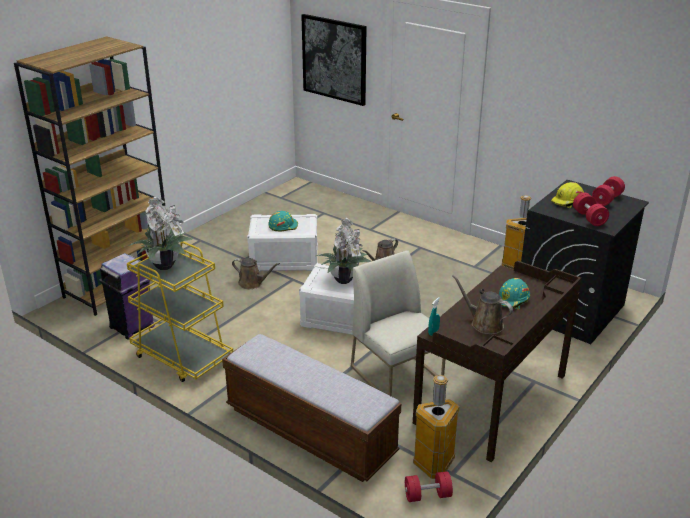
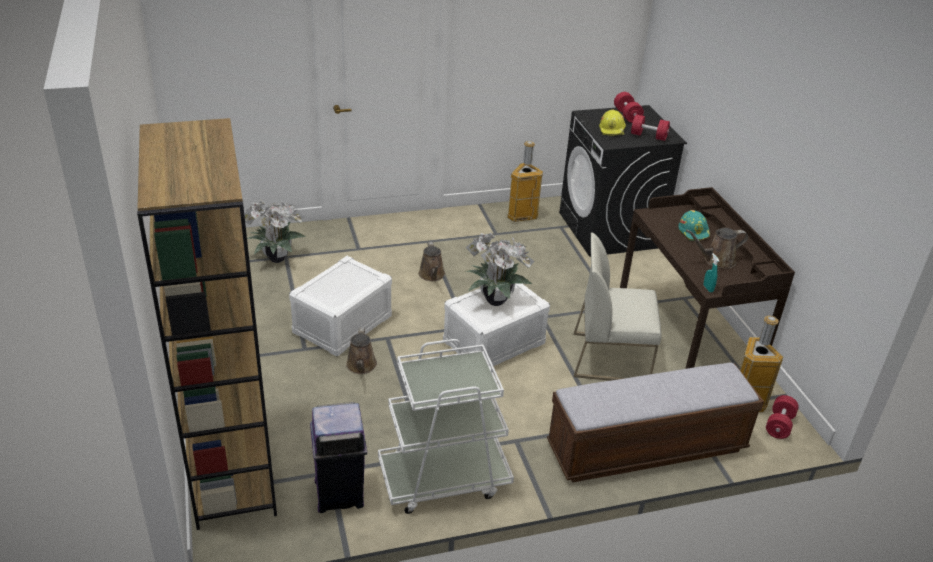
camera: 55 degrees left, 5 degrees up
yellow cart [127,241,233,382] -> white cart [378,339,514,514]
potted plant [128,196,192,270] -> potted plant moved to [244,200,306,263]
brown watering can [232,258,280,289] -> brown watering can turned 120 degrees clockwise [346,328,377,374]
turquoise hard hat [268,211,298,231] -> none
picture [301,14,367,106] -> none

